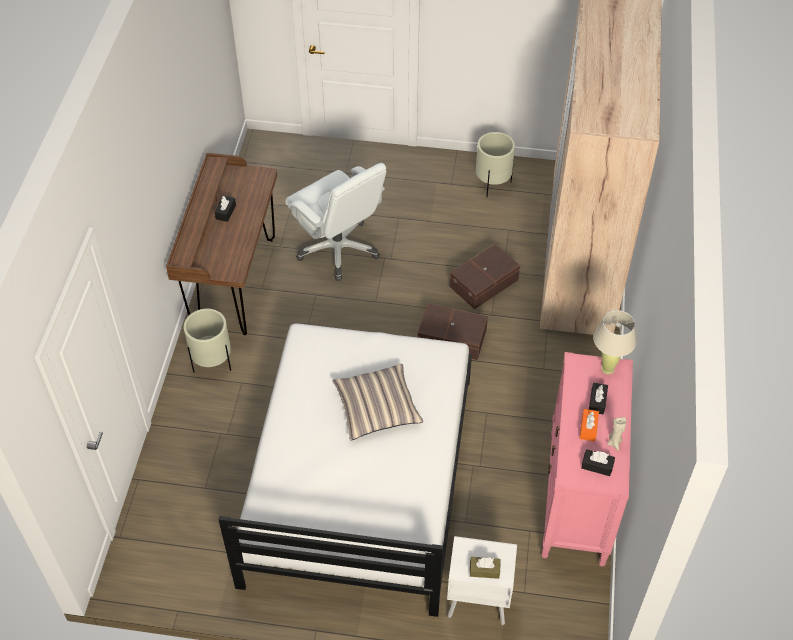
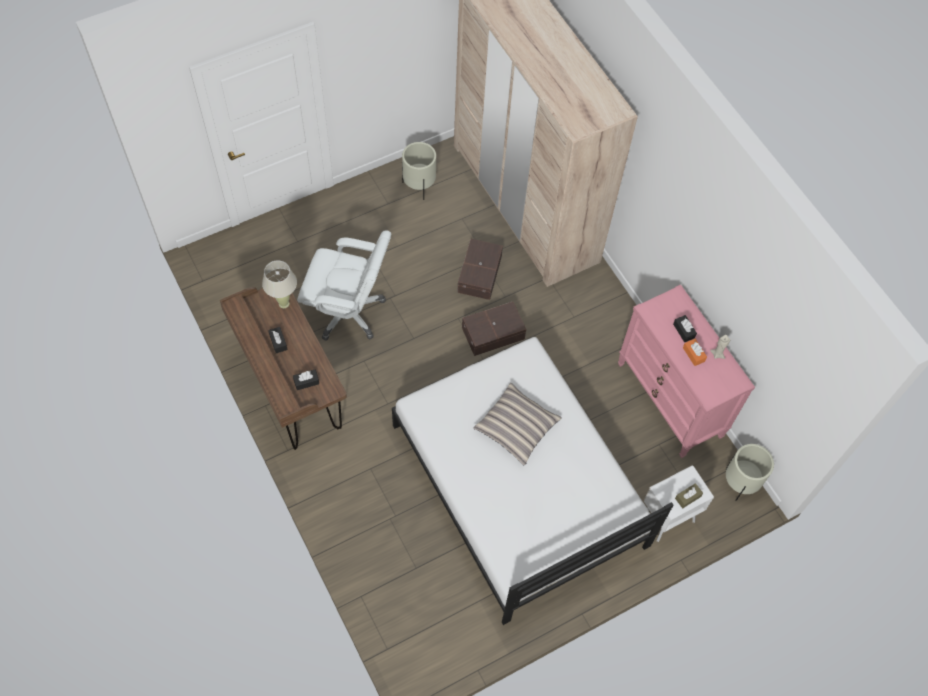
camera: 40 degrees left, 10 degrees up
beige planter [183,309,231,373] -> beige planter moved to [725,444,774,501]
black tissue box [581,449,615,476] -> black tissue box moved to [293,369,319,390]
beige table lamp [593,310,637,374] -> beige table lamp moved to [262,260,297,308]

